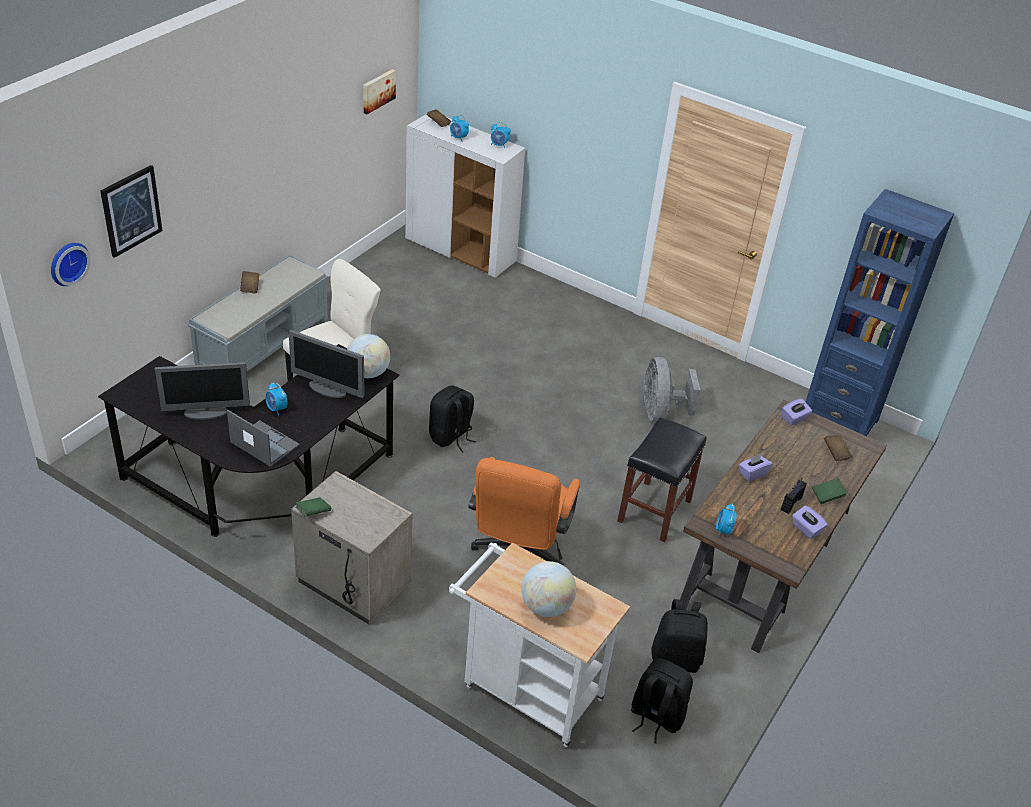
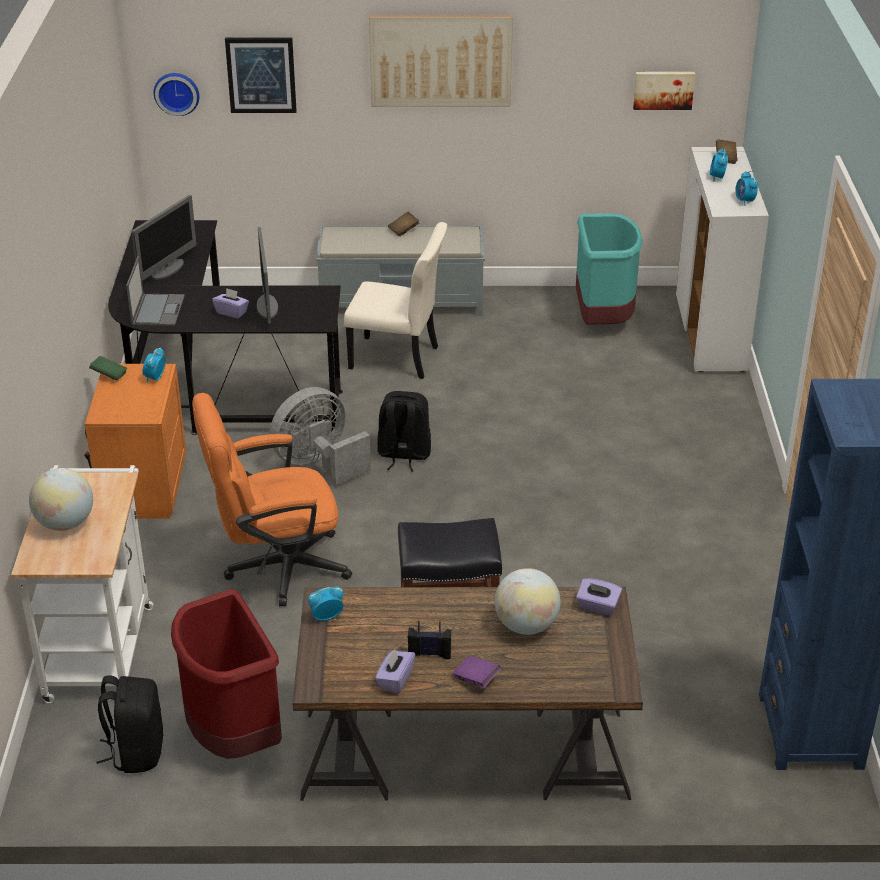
camera: 60 degrees right, 5 degrees down
monitor [155,362,250,420] -> monitor turned 105 degrees counterclockwise [131,195,197,281]
alarm clock [265,382,287,415] -> alarm clock moved to [142,347,166,383]
beige nightstand [291,471,413,624] -> orange nightstand [84,364,186,518]
globe [347,334,390,378] -> globe moved to [495,568,561,635]
grey fan [643,357,700,422] -> grey fan moved to [270,387,371,485]
black backpack [651,599,708,673] -> red trash can [171,589,282,759]
purple tissue box [739,454,773,481] -> purple tissue box moved to [212,288,249,319]
green book [812,478,847,504] -> purple book [452,656,501,688]
brown book [824,435,852,461] -> none
none -> picture [369,15,513,107]
none -> turquoise trash can [576,213,643,325]

